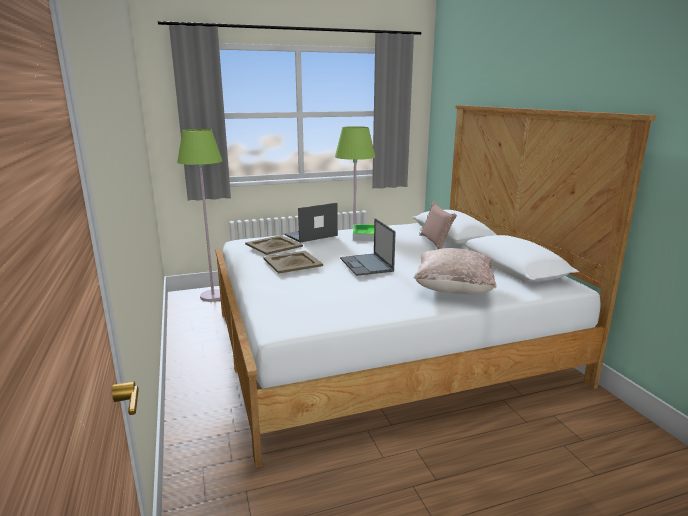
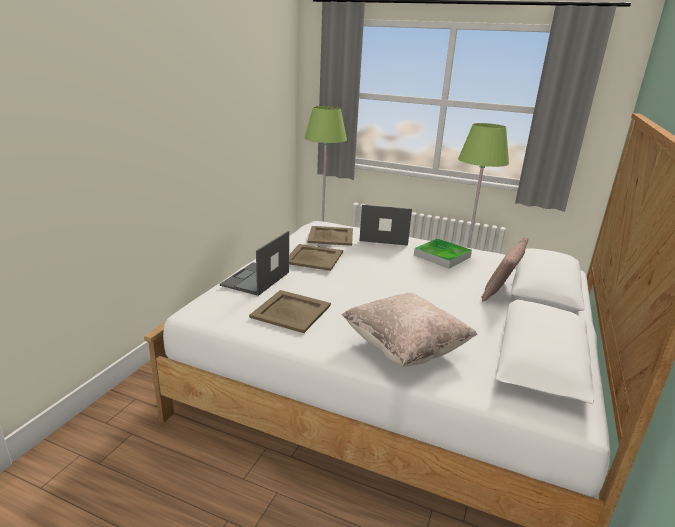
camera: 40 degrees right, 5 degrees up
laptop [340,218,396,276] -> laptop moved to [220,231,289,296]
none -> beige tray [249,290,331,333]

